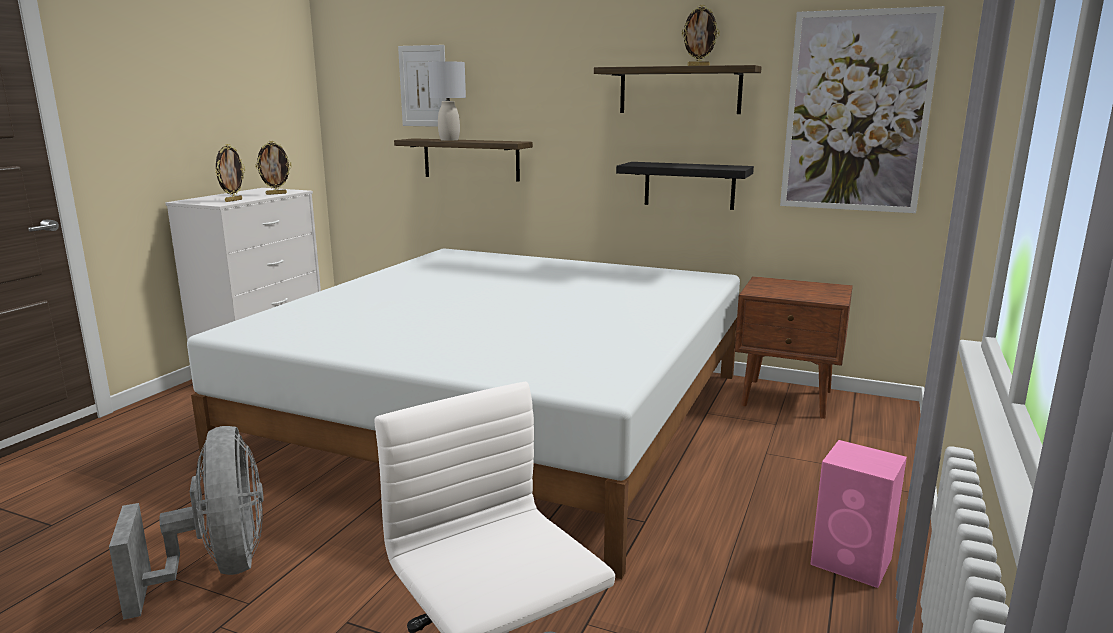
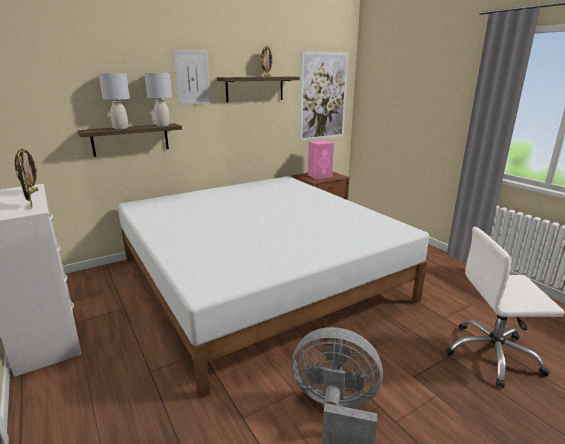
camera: 55 degrees left, 5 degrees up
picture [398,45,446,127] -> picture moved to [173,49,211,105]
black shelf [616,162,754,210] -> none
pink speaker [810,440,907,588] -> pink speaker moved to [308,140,334,179]
none -> grey table lamp [144,73,172,126]

